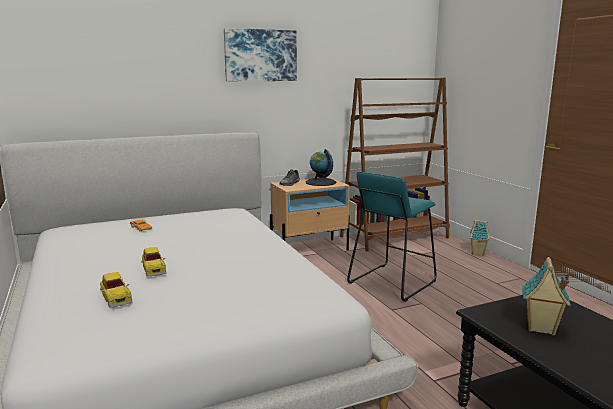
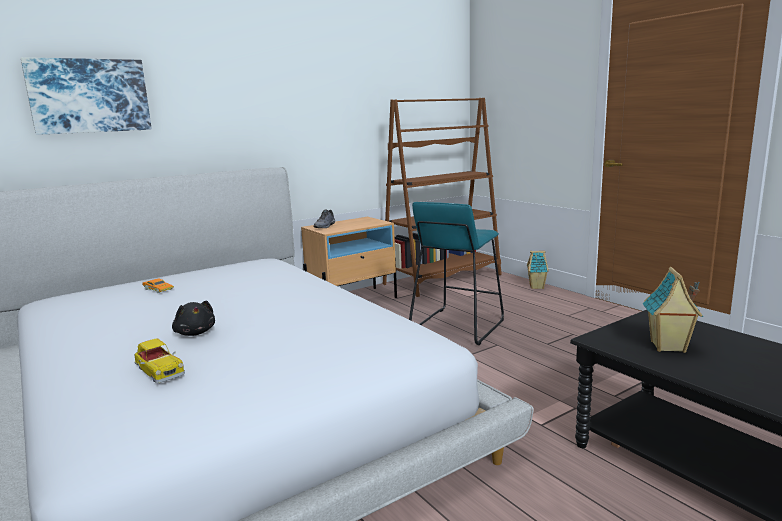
camera: 10 degrees left, 0 degrees up
toy car [141,247,166,276] -> black plush toy [172,301,215,336]
picture [224,28,297,81] -> picture moved to [21,57,152,135]
globe [305,149,337,186] -> none

